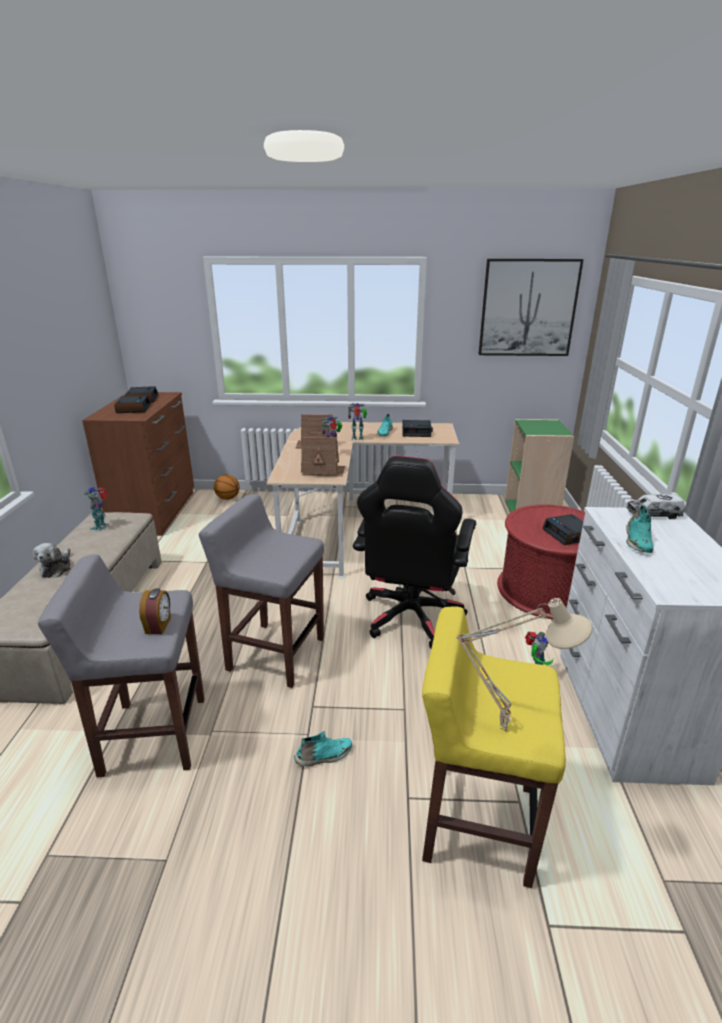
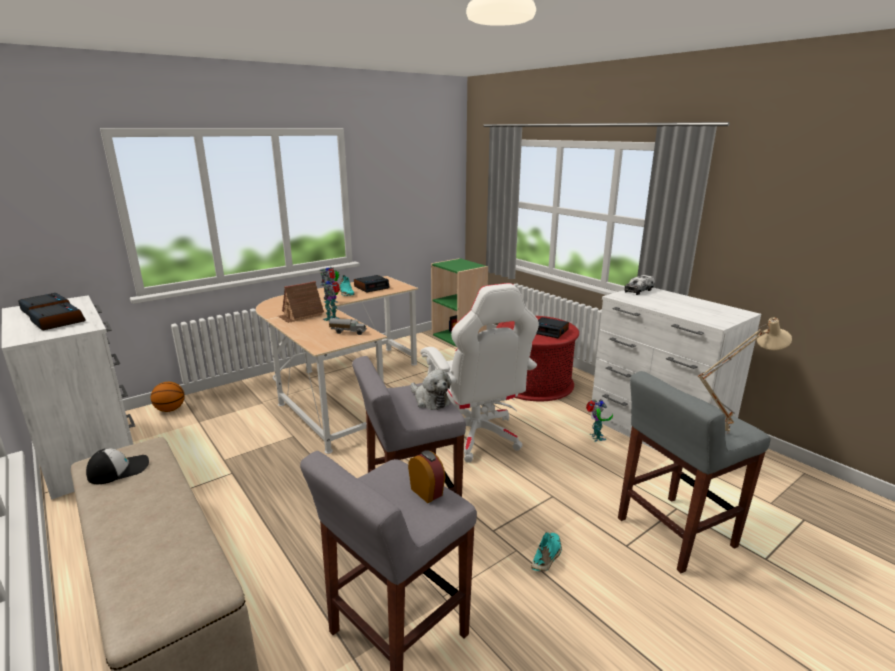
camera: 40 degrees left, 5 degrees down
plush toy [33,543,71,578] -> plush toy moved to [411,370,451,410]
brown dresser [82,392,194,536] -> white dresser [2,295,135,500]
toy robot [84,486,109,531] -> cap [86,449,149,484]
toy house [301,437,345,477] -> toy truck [329,318,367,335]
black office chair [353,456,476,649] -> white office chair [421,283,539,463]
yellow stool [422,606,566,888] -> grey stool [618,371,771,573]
picture [479,259,584,356] -> none
turquoise shoe [626,505,654,553] -> none

